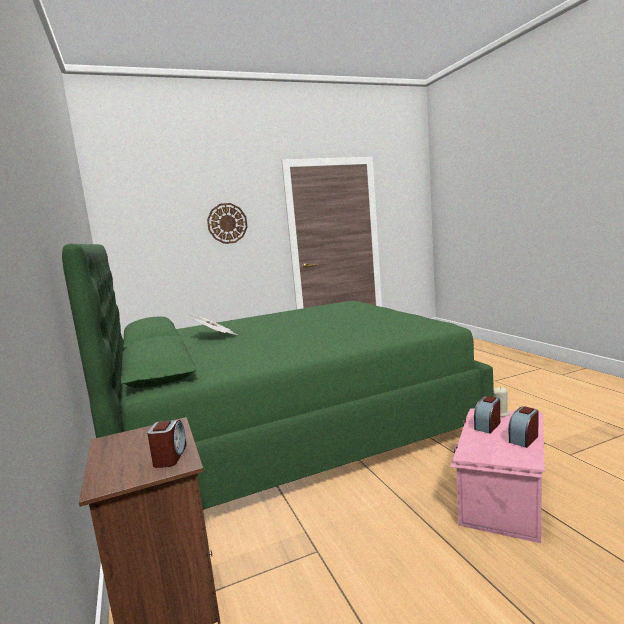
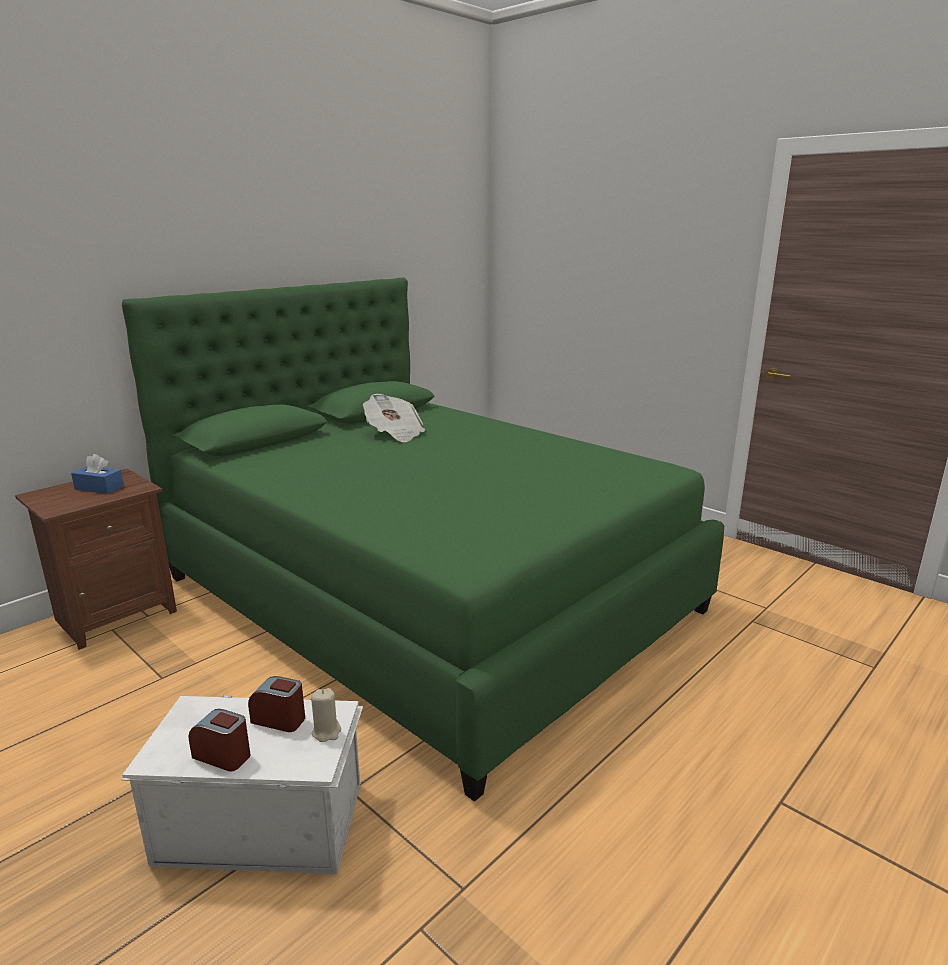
camera: 65 degrees right, 10 degrees up
alarm clock [147,420,187,468] -> none
wall clock [207,203,247,244] -> none
pink storage box [450,408,545,543] -> white storage box [122,696,363,874]
none -> blue tissue box [71,454,124,494]

